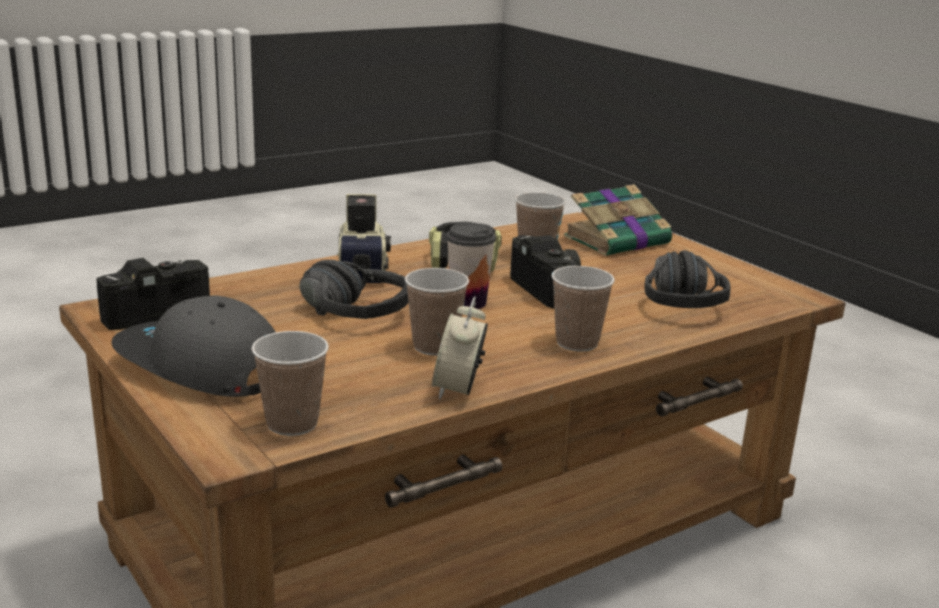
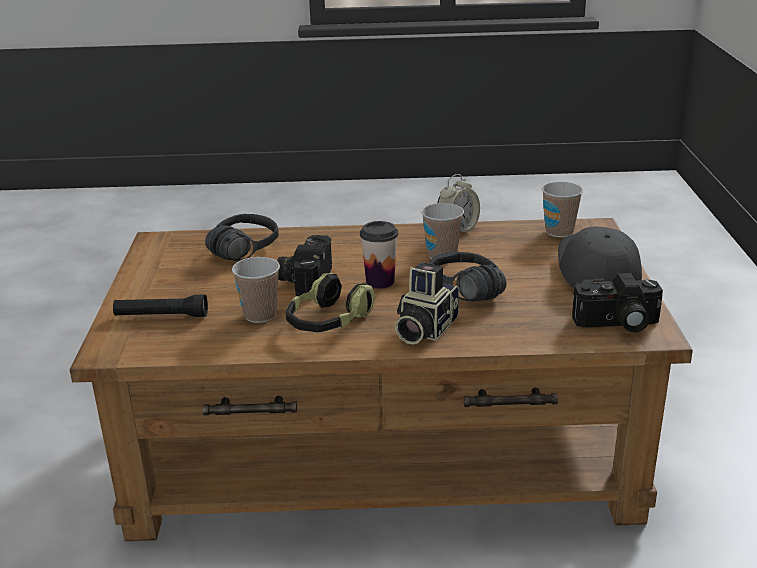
camera: 145 degrees left, 5 degrees up
grey cap [111,295,276,397] -> grey cap turned 150 degrees counterclockwise [558,227,642,288]
cup [551,266,615,352] -> none
book [564,184,674,256] -> black flashlight [113,295,208,317]

